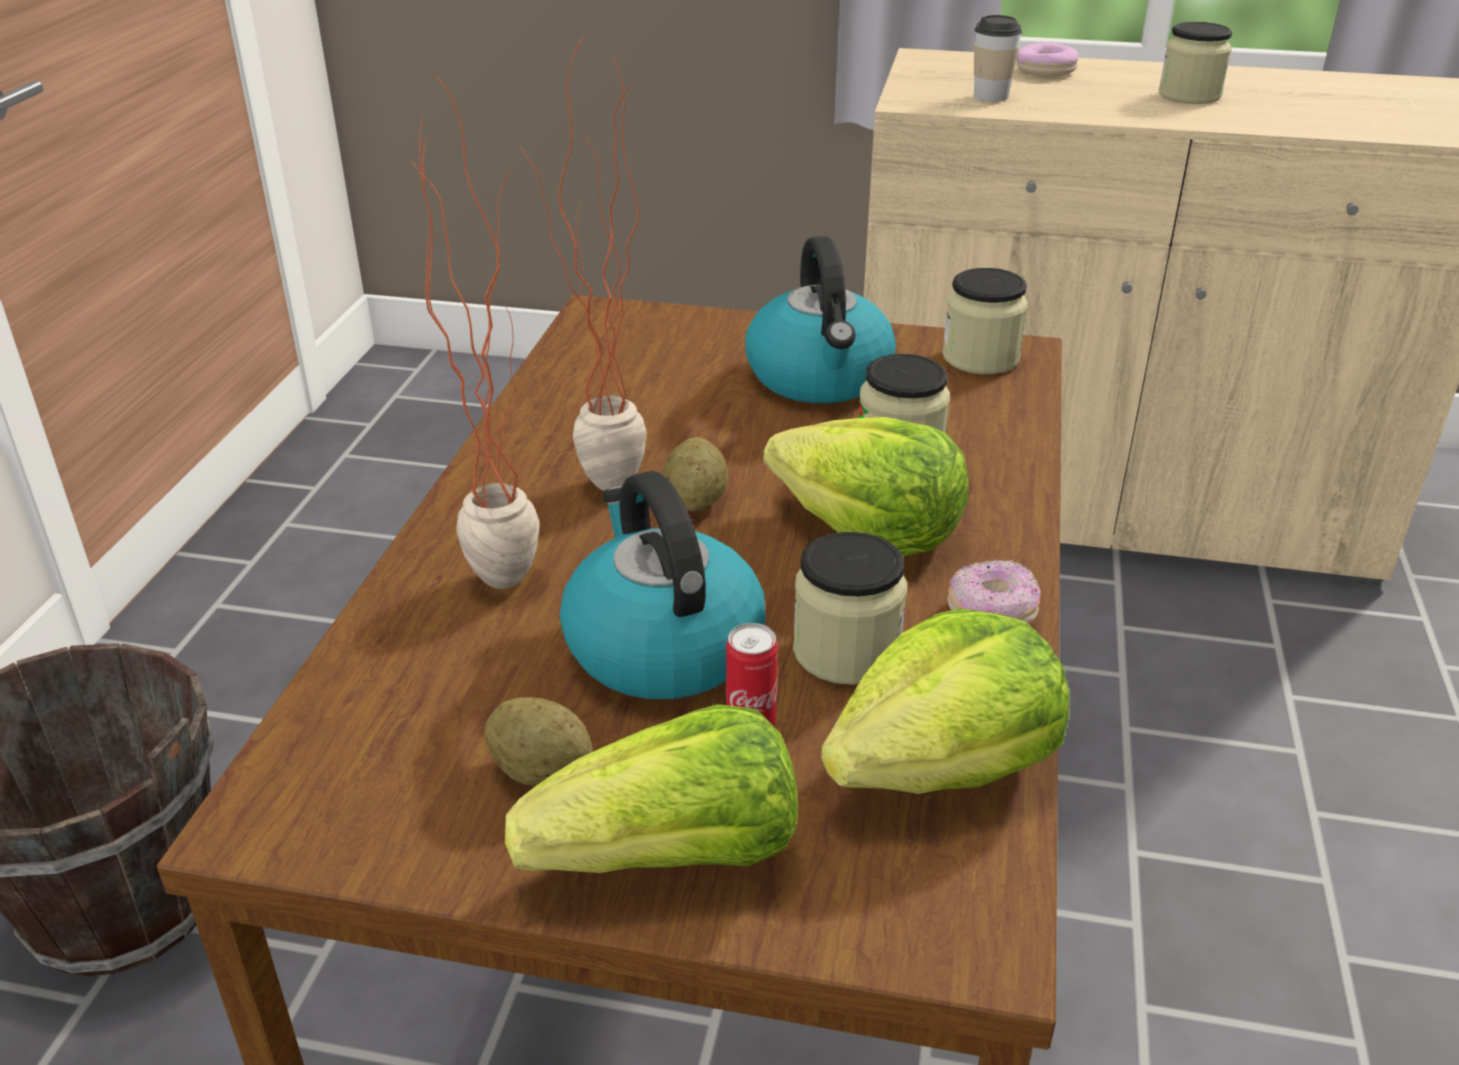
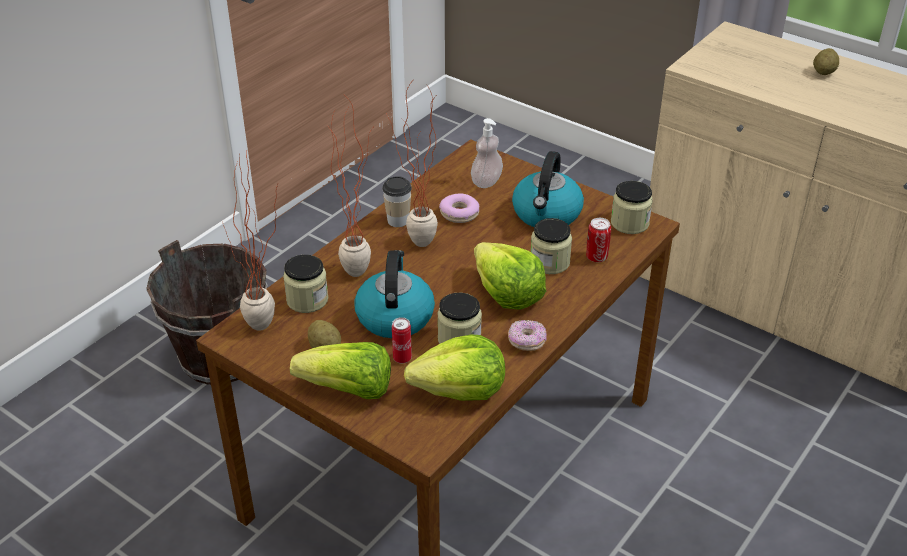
camera: 25 degrees right, 5 degrees up
potato [662,437,728,511] -> potato moved to [813,48,839,75]
cup [974,15,1022,102] -> cup moved to [382,176,412,227]
donut [1016,42,1079,77] -> donut moved to [439,194,479,223]
jar [1159,22,1232,104] -> jar moved to [283,255,328,313]
none -> potted plant [222,152,278,331]
none -> soap dispenser [471,118,503,188]
none -> can [586,218,611,262]

